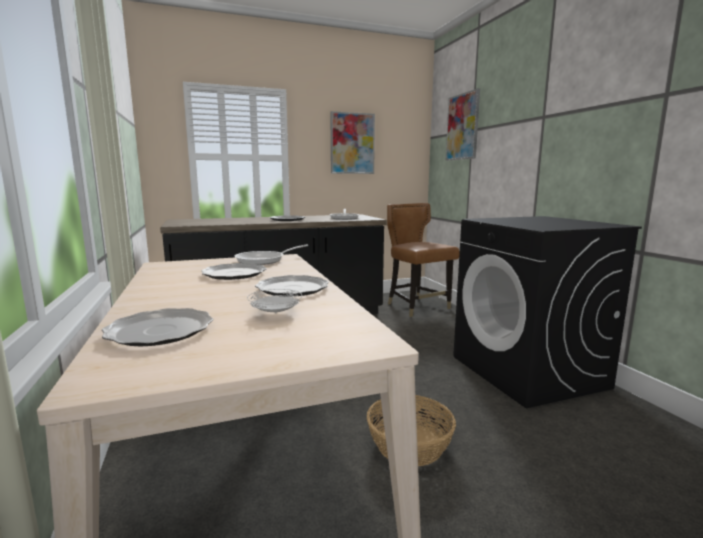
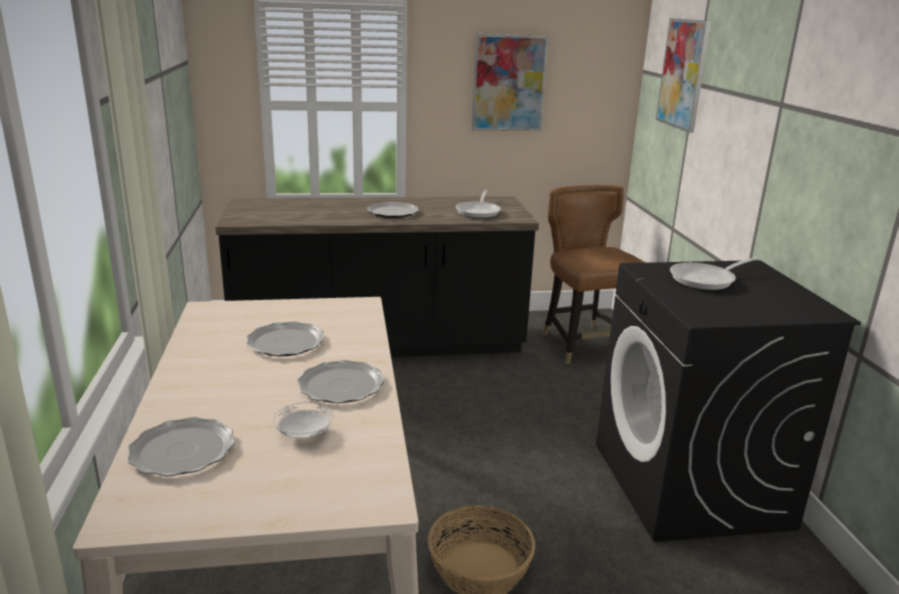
camera: 10 degrees right, 10 degrees up
frying pan [234,244,308,265] -> frying pan moved to [670,257,758,290]

